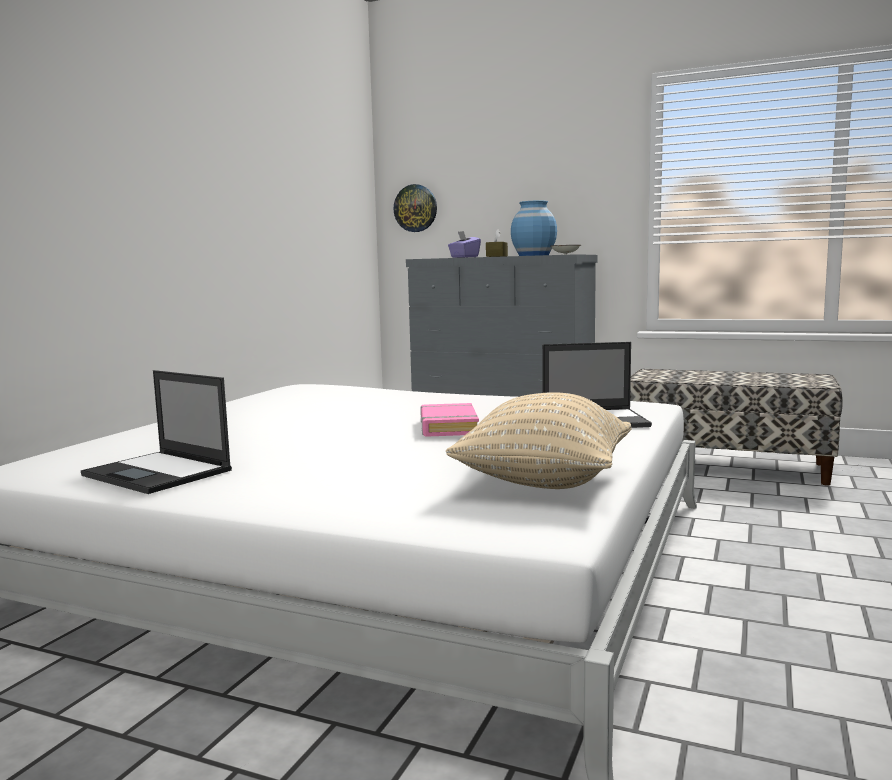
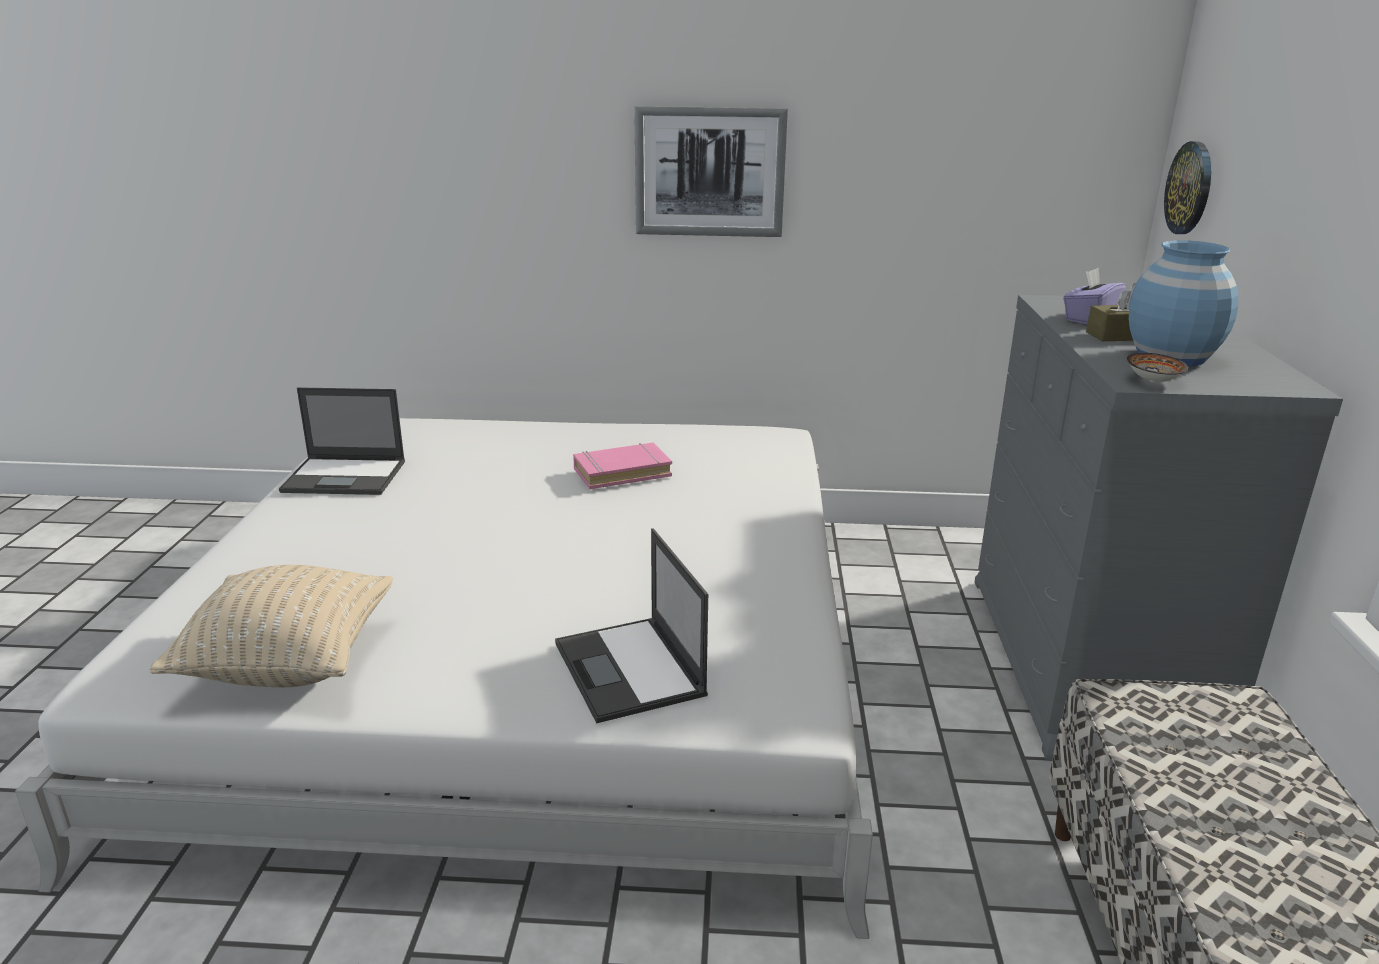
camera: 70 degrees right, 15 degrees up
laptop [81,370,232,494] -> laptop turned 105 degrees counterclockwise [279,387,405,495]
pink book [420,403,479,437] -> pink book moved to [573,443,672,489]
none -> picture [634,106,788,237]

